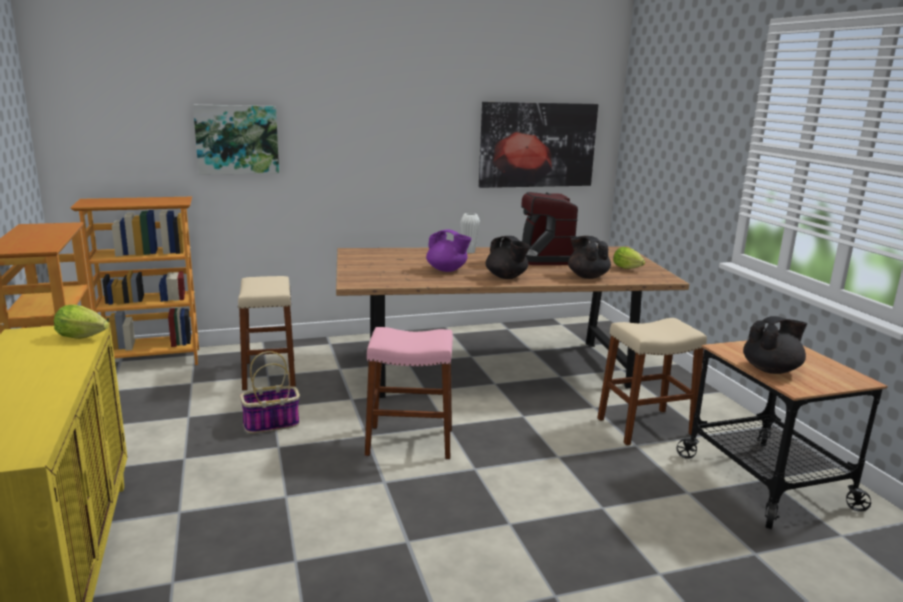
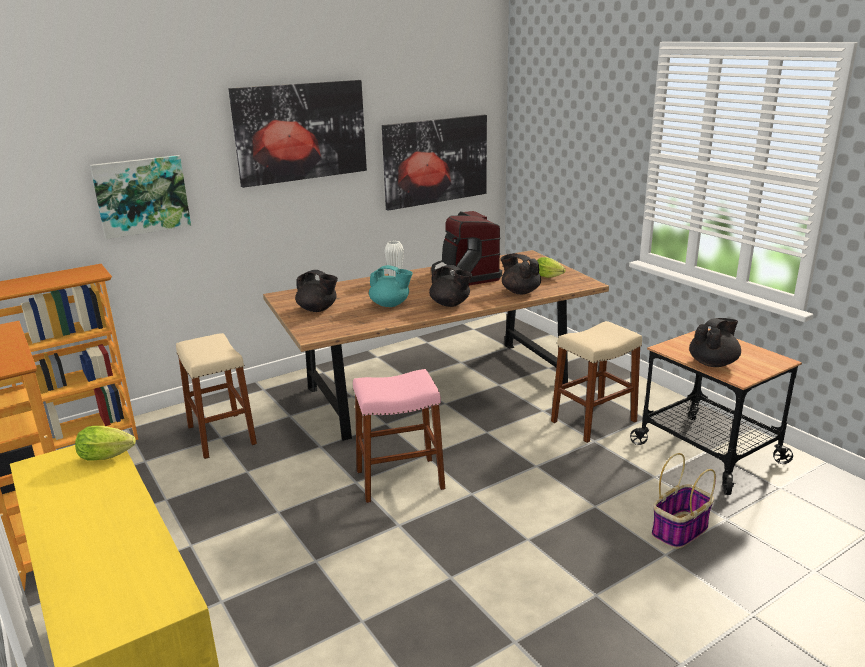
camera: 15 degrees left, 5 degrees up
basket [240,351,300,433] -> basket moved to [651,453,716,549]
purple teapot [426,229,471,272] -> turquoise teapot [369,265,413,307]
none -> picture [229,80,367,188]
none -> black teapot [295,270,338,312]

